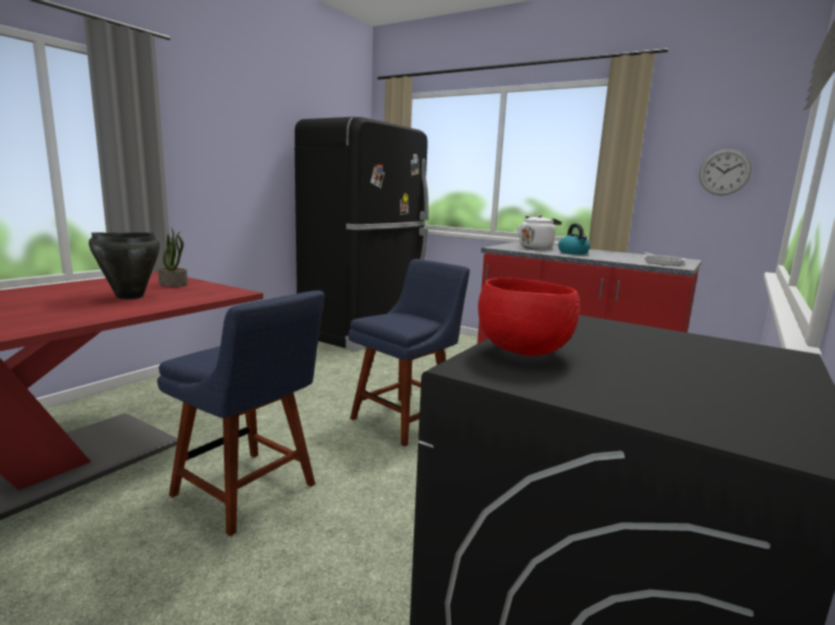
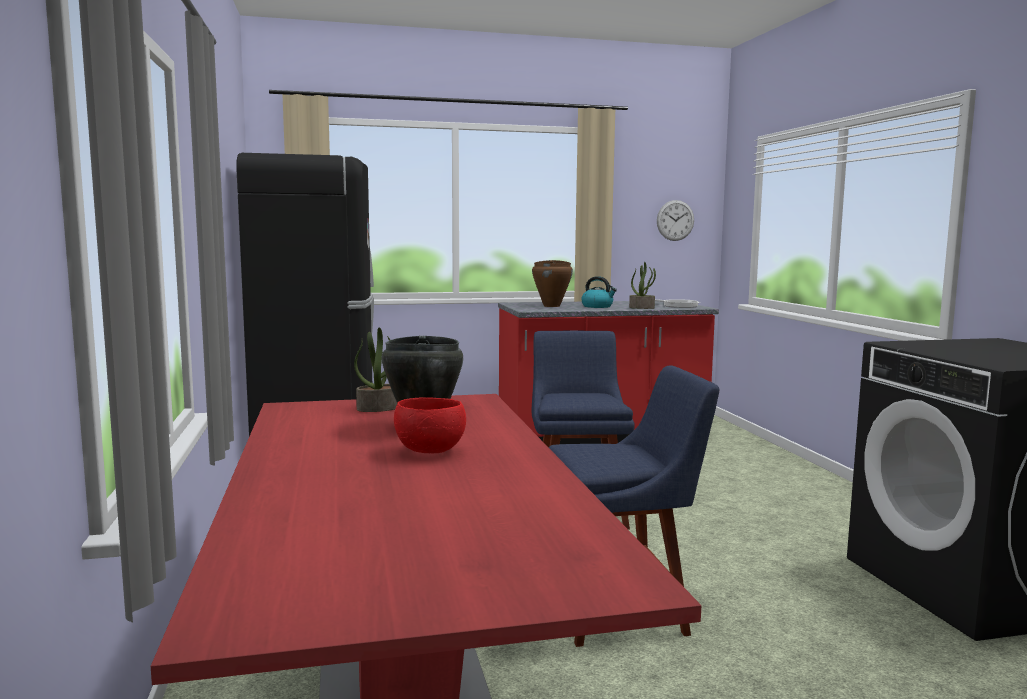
camera: 45 degrees left, 5 degrees down
red bowl [478,278,580,356] -> red bowl moved to [394,397,466,453]
white kettle [517,215,562,250] -> brown cooking pot [532,260,573,307]
none -> potted plant [629,262,656,309]

